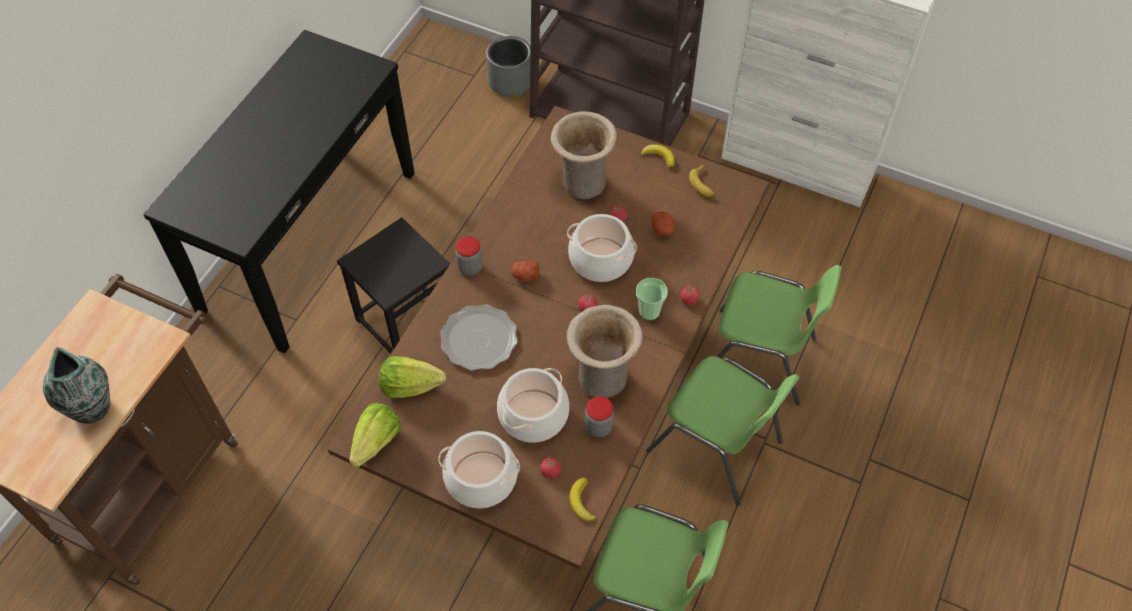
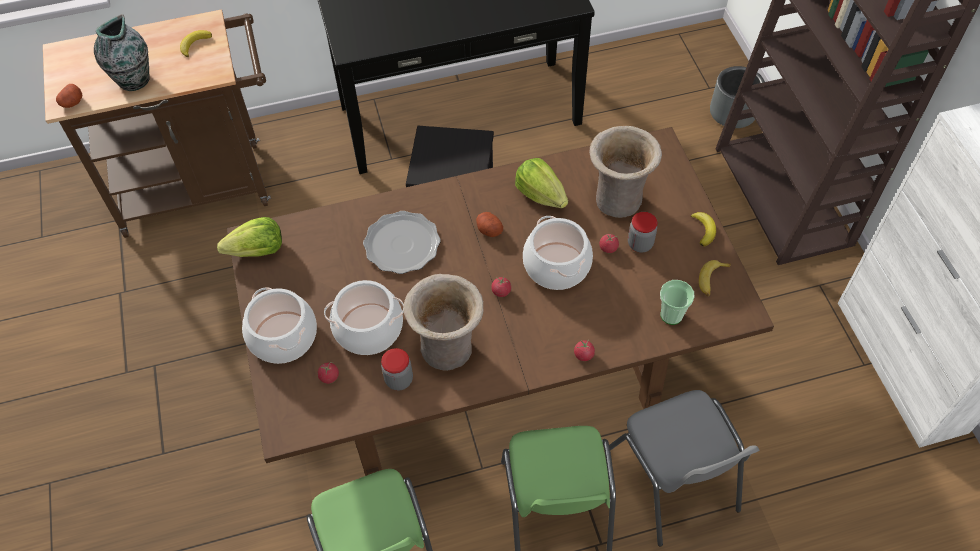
camera: 50 degrees right, 0 degrees up
lettuce [379,356,446,398] -> lettuce moved to [515,158,568,208]
jar [455,236,483,276] -> jar moved to [628,212,657,253]
banana [569,477,596,521] -> banana moved to [180,30,212,57]
cup [636,278,668,321] -> cup moved to [660,280,694,325]
potato [651,211,675,236] -> potato moved to [56,84,83,108]
green chair [716,265,841,405] -> grey chair [609,390,759,546]

